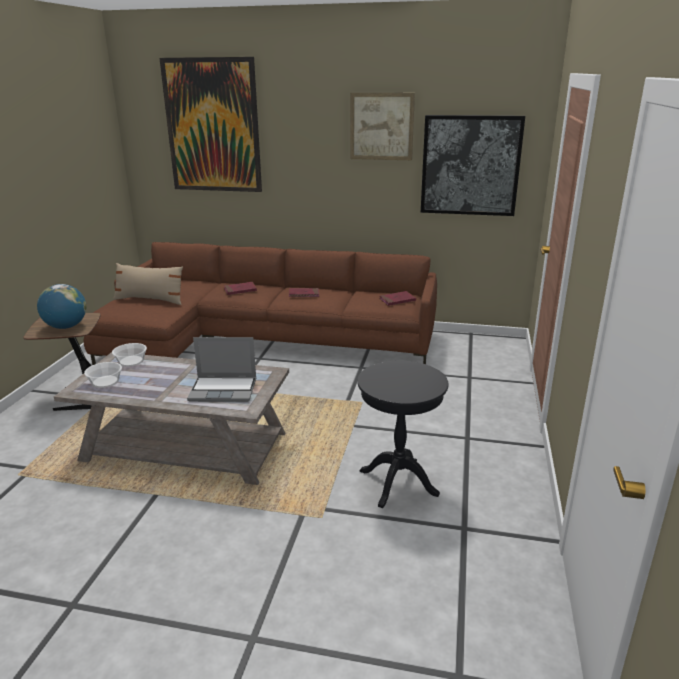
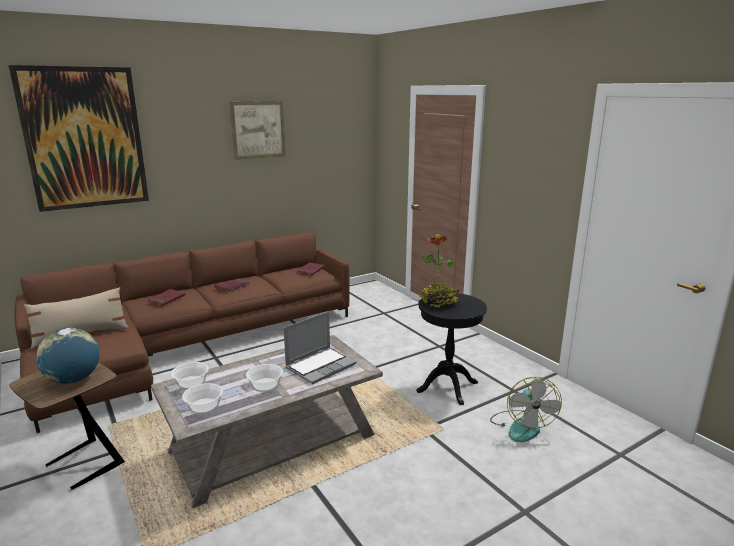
camera: 45 degrees left, 5 degrees down
picture [421,115,525,216] -> none
none -> bowl [246,364,283,392]
none -> potted plant [420,234,460,308]
none -> fan [490,377,562,442]

